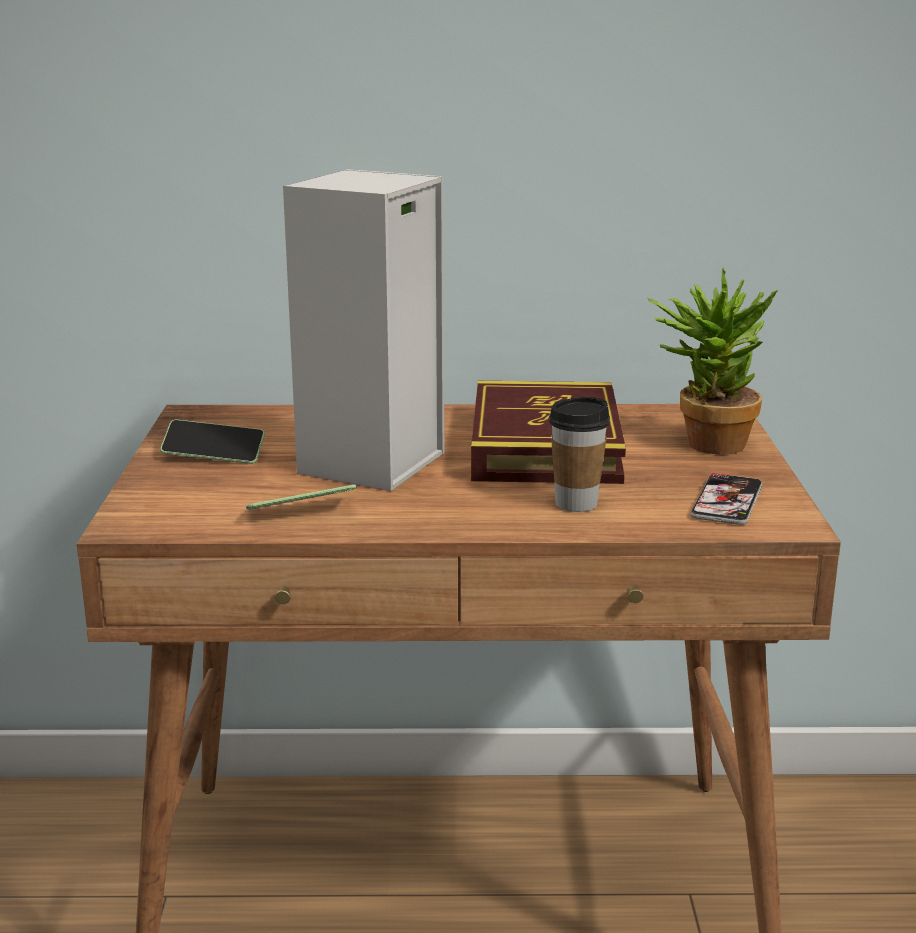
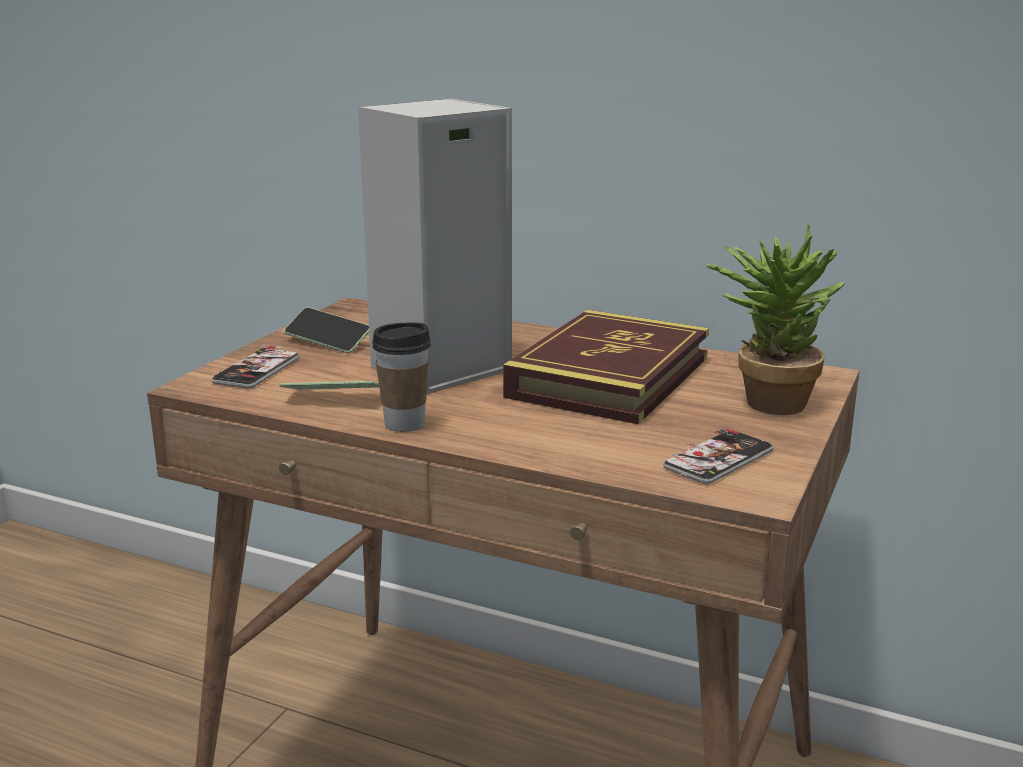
camera: 25 degrees right, 0 degrees up
cup [549,397,610,512] -> cup moved to [372,322,431,432]
none -> phone [211,345,299,388]

